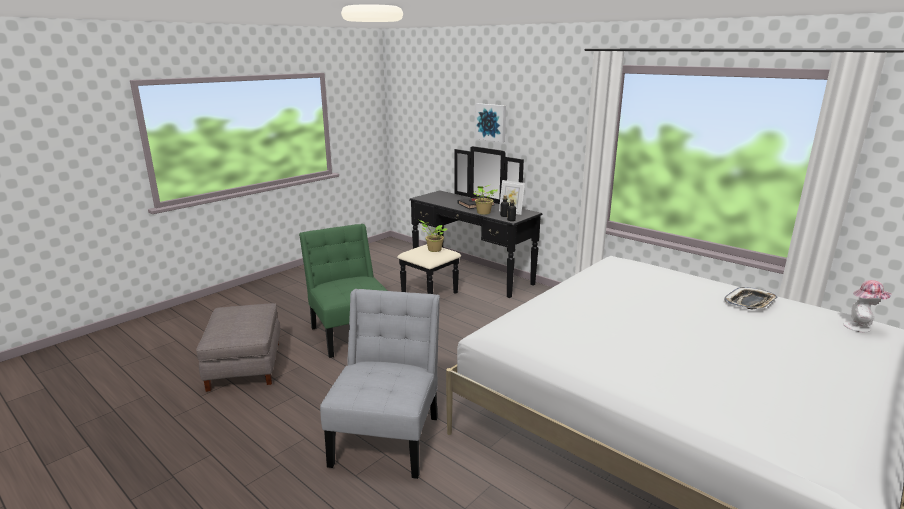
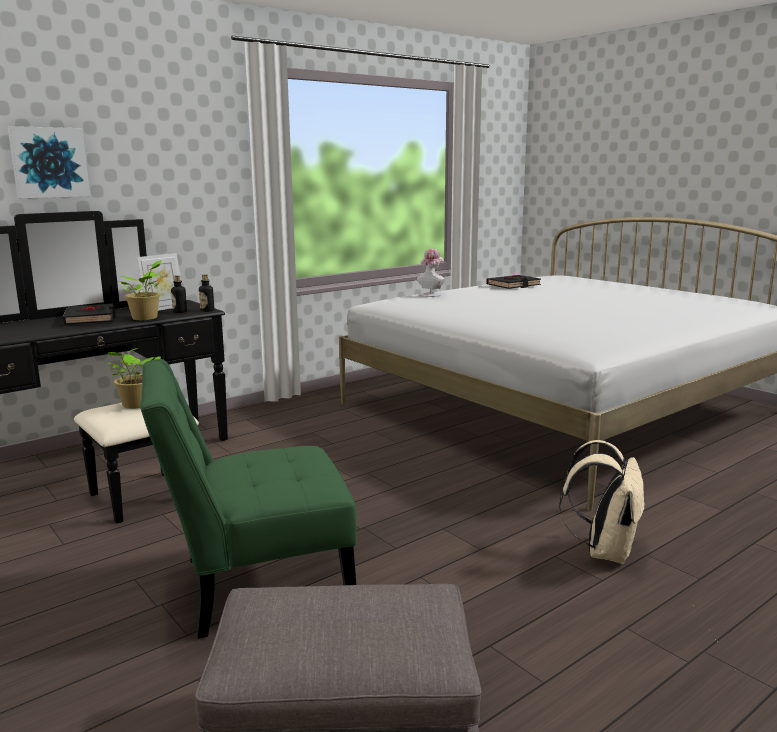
camera: 80 degrees left, 5 degrees down
grey chair [320,289,440,479] -> beige backpack [559,440,645,564]
tray [724,287,777,309] -> black book [486,275,541,289]
hat [843,280,892,333] -> hat moved to [417,249,444,297]

